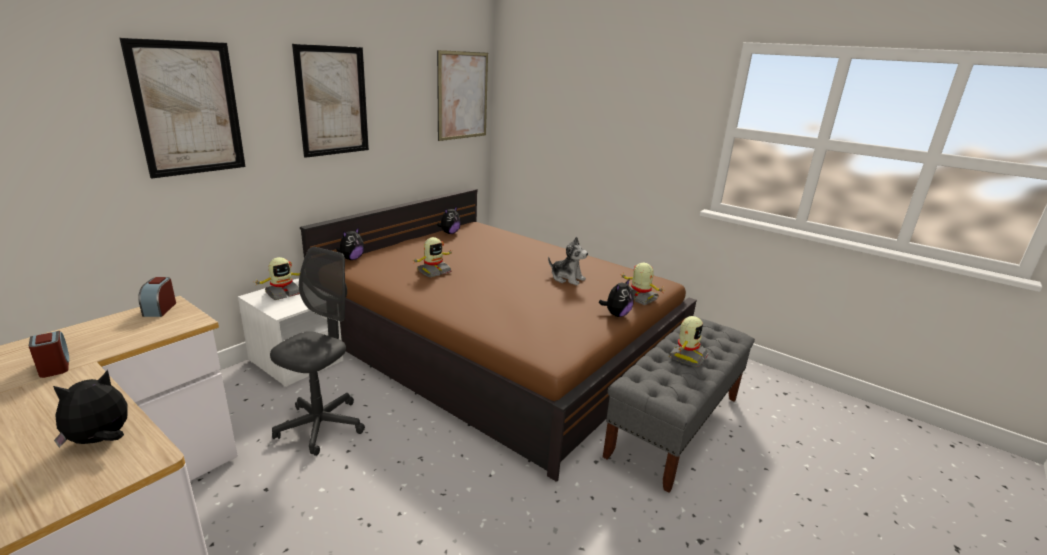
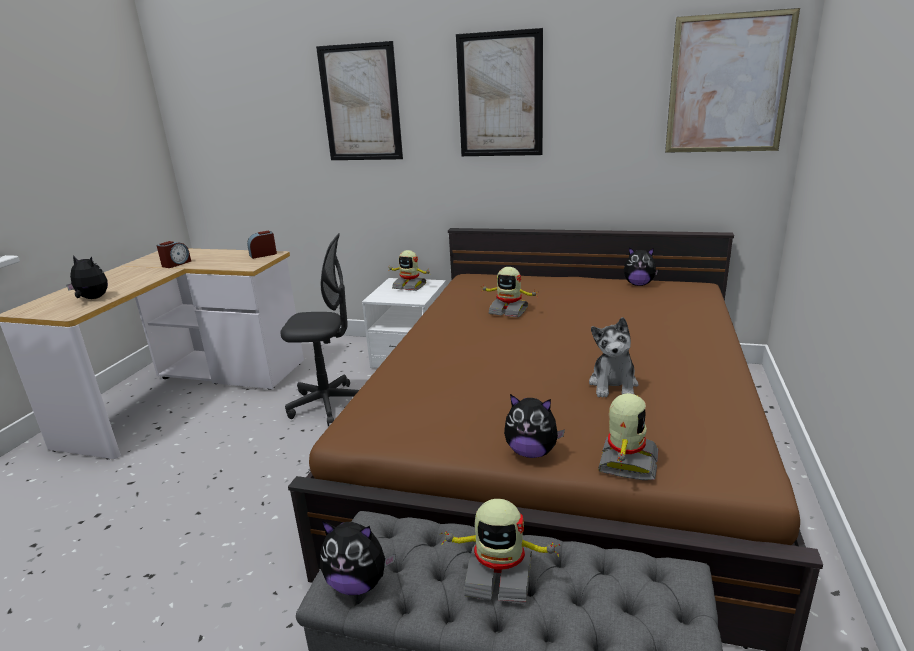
camera: 70 degrees right, 0 degrees up
plush toy [336,227,364,260] -> plush toy moved to [320,521,395,595]

